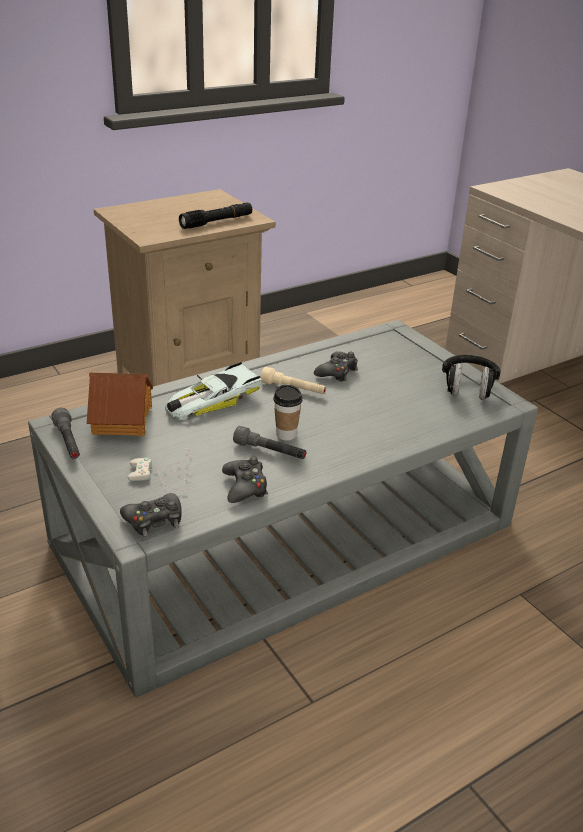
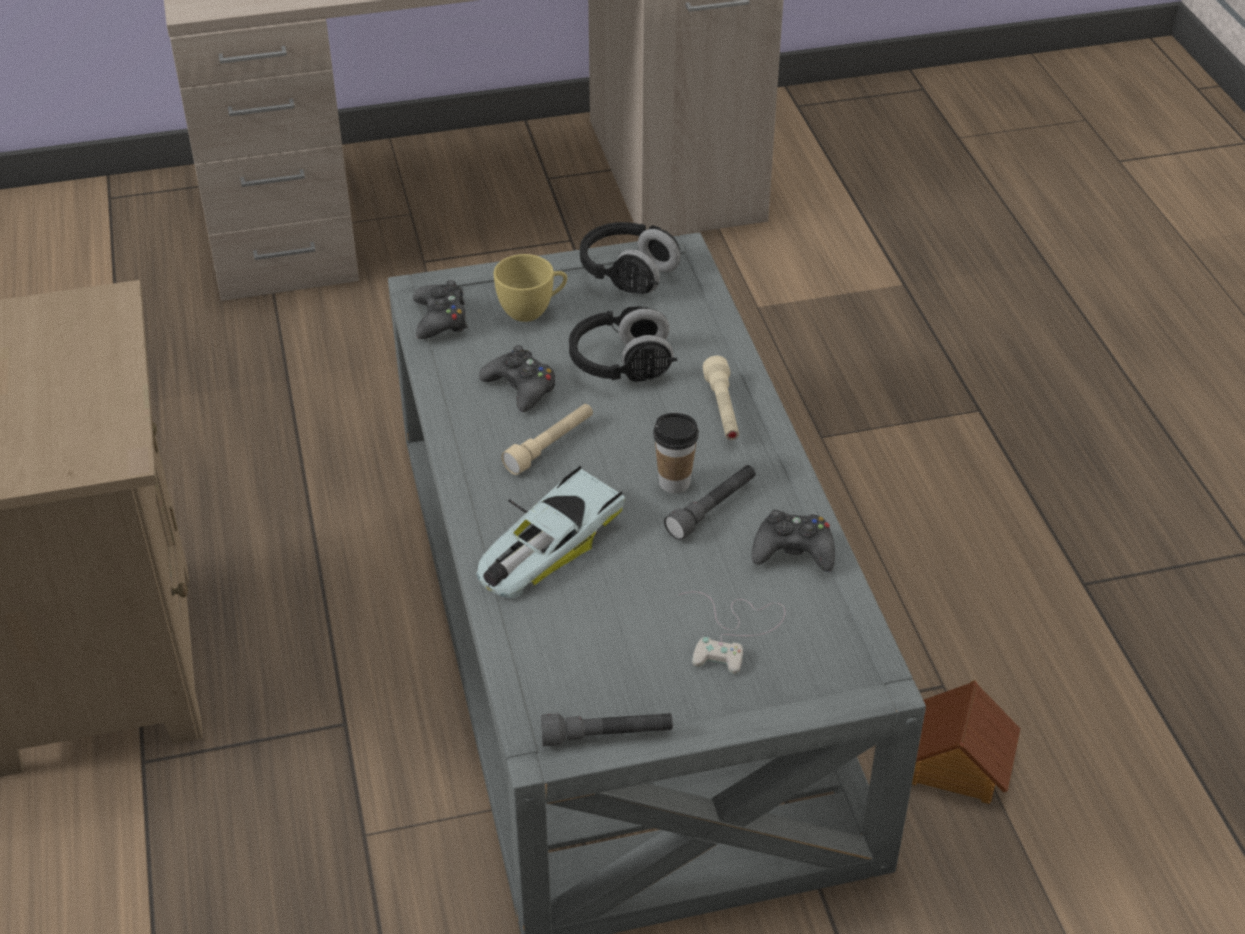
camera: 70 degrees left, 10 degrees up
toy house [87,373,153,436] -> toy house moved to [912,680,1020,804]
black game controller [120,493,182,537] -> black game controller moved to [413,280,468,339]
toy car [165,362,262,420] -> toy car turned 60 degrees clockwise [476,466,625,598]
black flashlight [179,202,252,229] -> none
none -> yellow cup [494,254,567,322]
none -> black headphones [569,306,677,382]
none -> beige flashlight [703,356,739,440]

